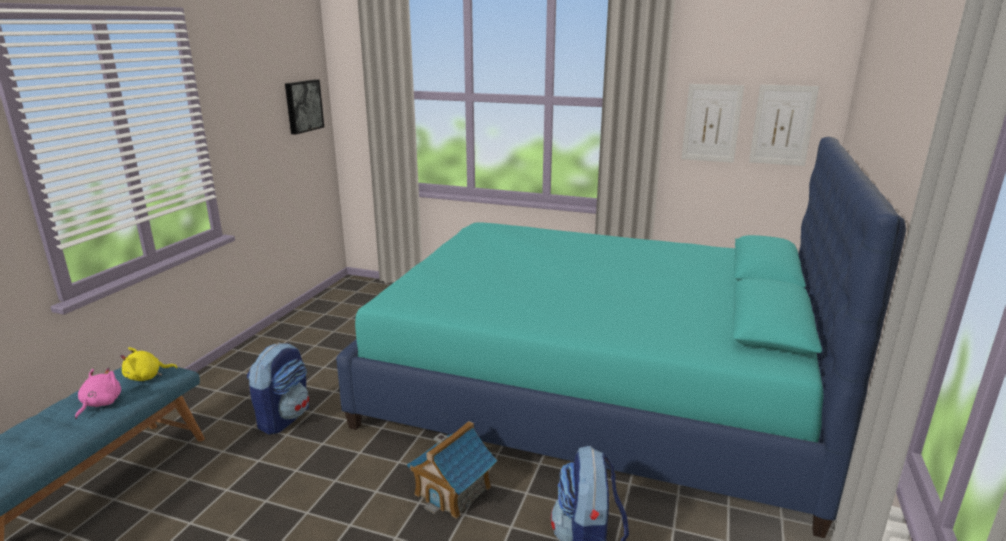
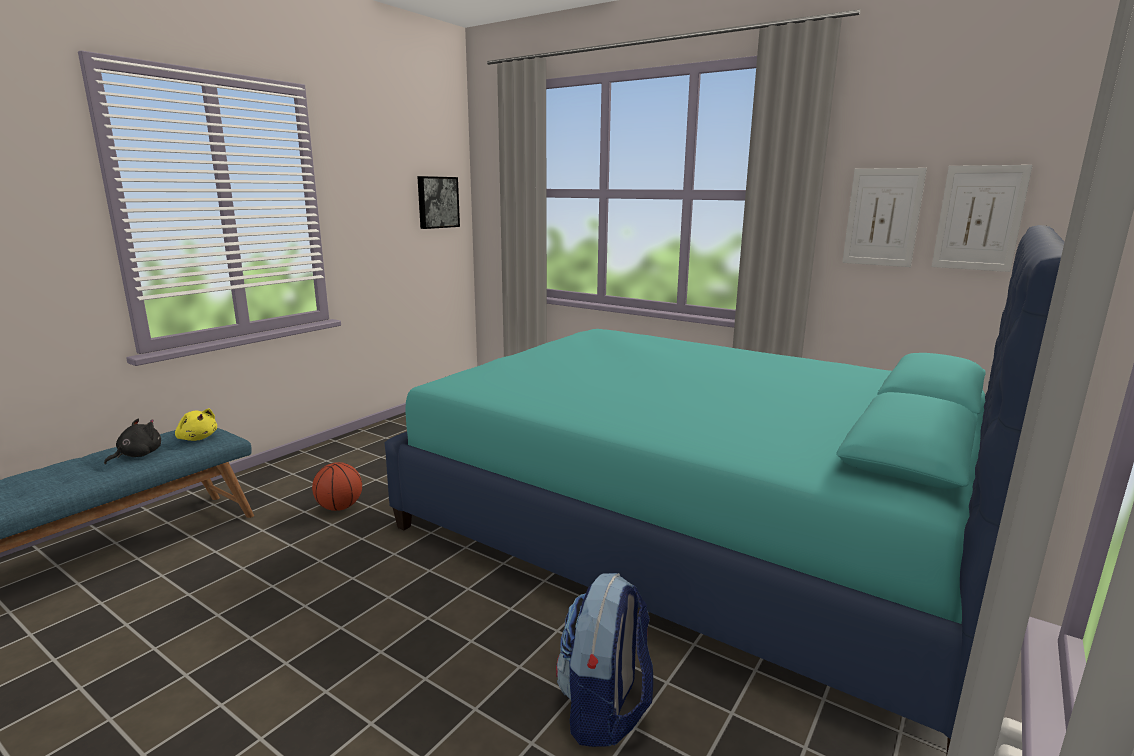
camera: 15 degrees right, 5 degrees down
pink plush toy [75,367,121,419] -> black plush toy [104,418,161,464]
yellow plush toy [120,347,178,381] -> yellow plush toy turned 135 degrees counterclockwise [175,408,217,441]
backpack [247,343,309,435] -> basketball [312,462,362,511]
toy house [407,421,497,519] -> none

